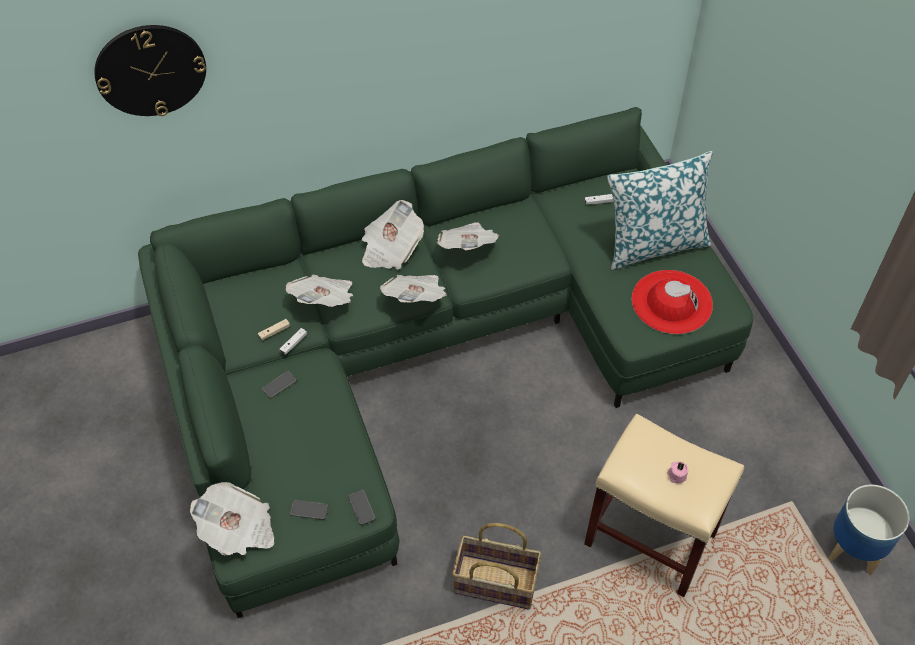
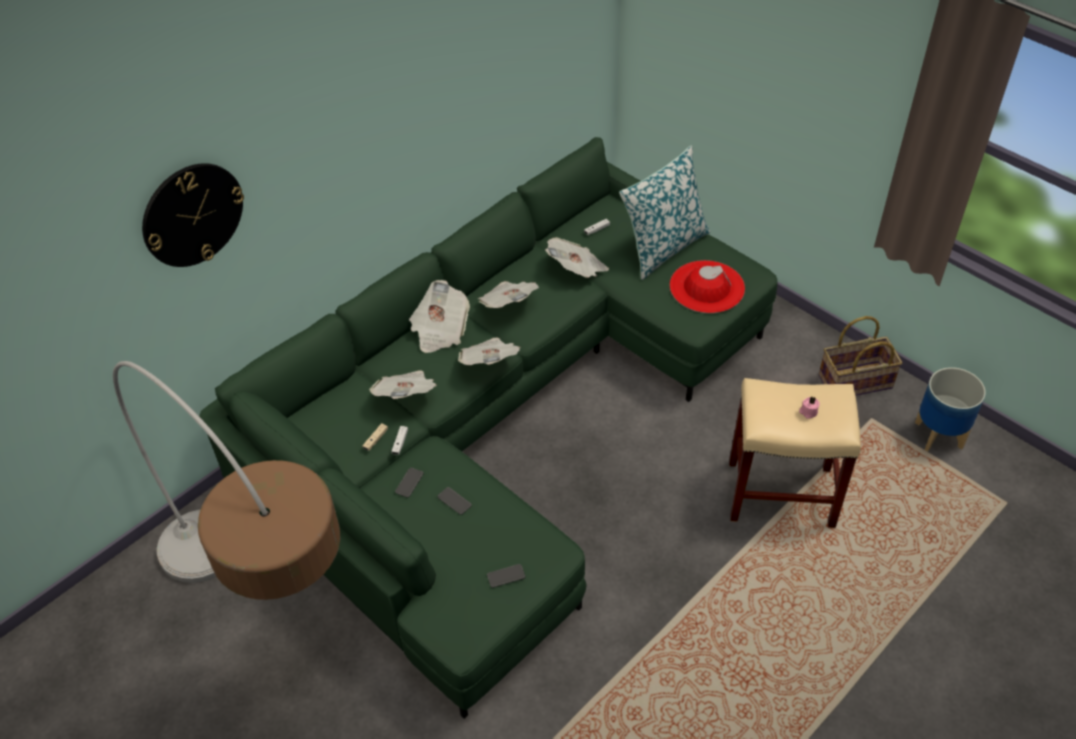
camera: 25 degrees left, 5 degrees down
newspaper [190,482,274,556] -> newspaper moved to [545,237,609,278]
phone [348,490,376,525] -> phone moved to [437,487,472,515]
basket [452,523,542,610] -> basket moved to [819,316,902,396]
none -> floor lamp [113,361,340,600]

